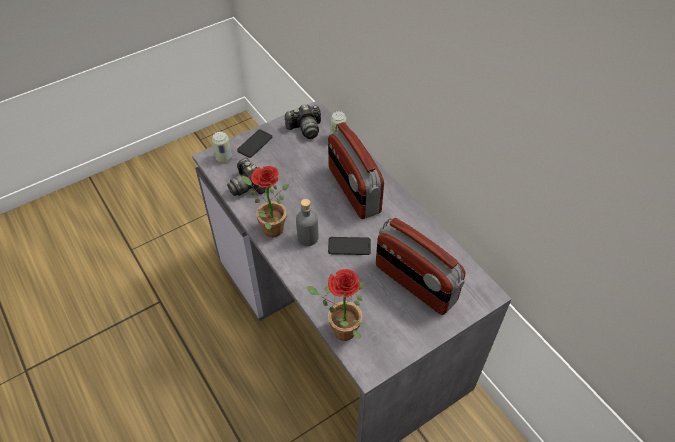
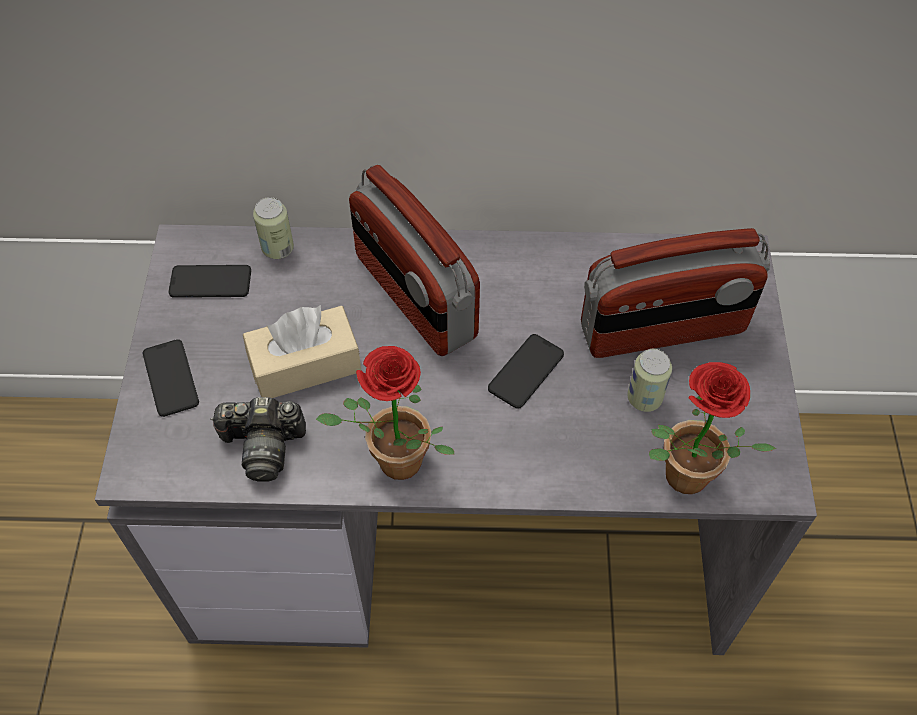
camera: 55 degrees left, 5 degrees up
can [212,131,232,162] -> can moved to [627,348,672,412]
camera [284,104,321,139] -> phone [168,265,251,298]
grey bottle [296,199,318,246] -> none
radio [328,122,384,219] -> radio turned 45 degrees clockwise [349,165,480,356]
none -> beige tissue box [243,305,361,398]

